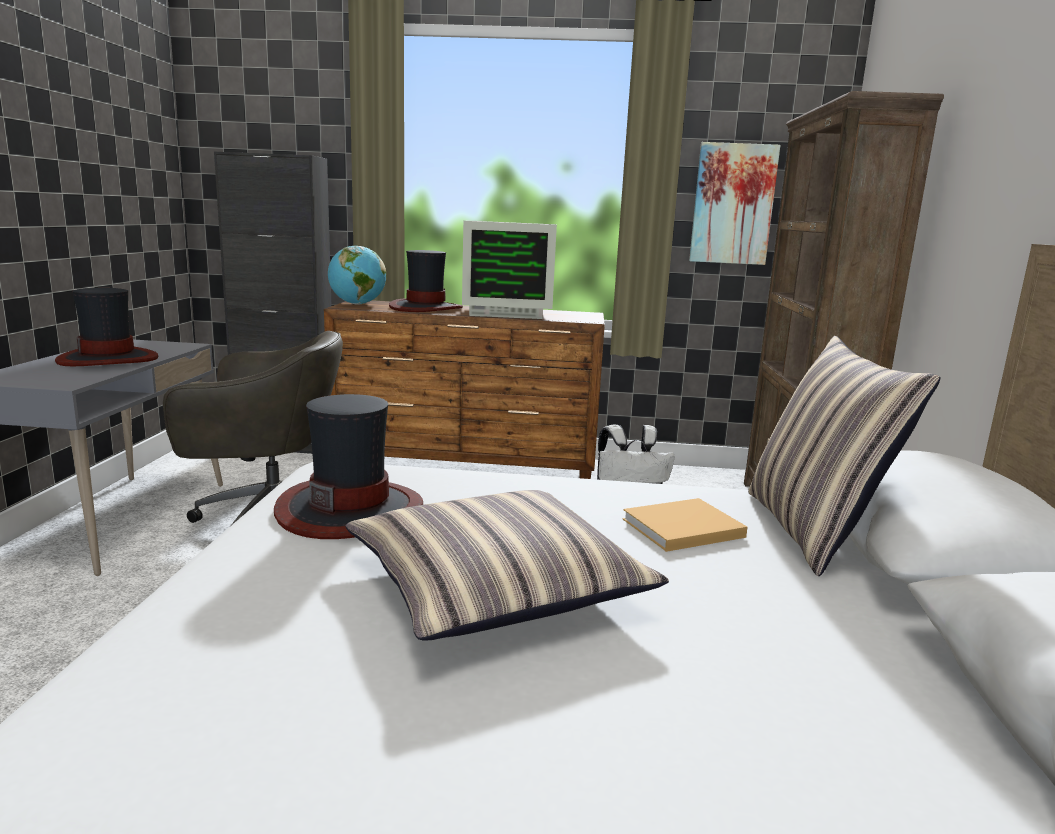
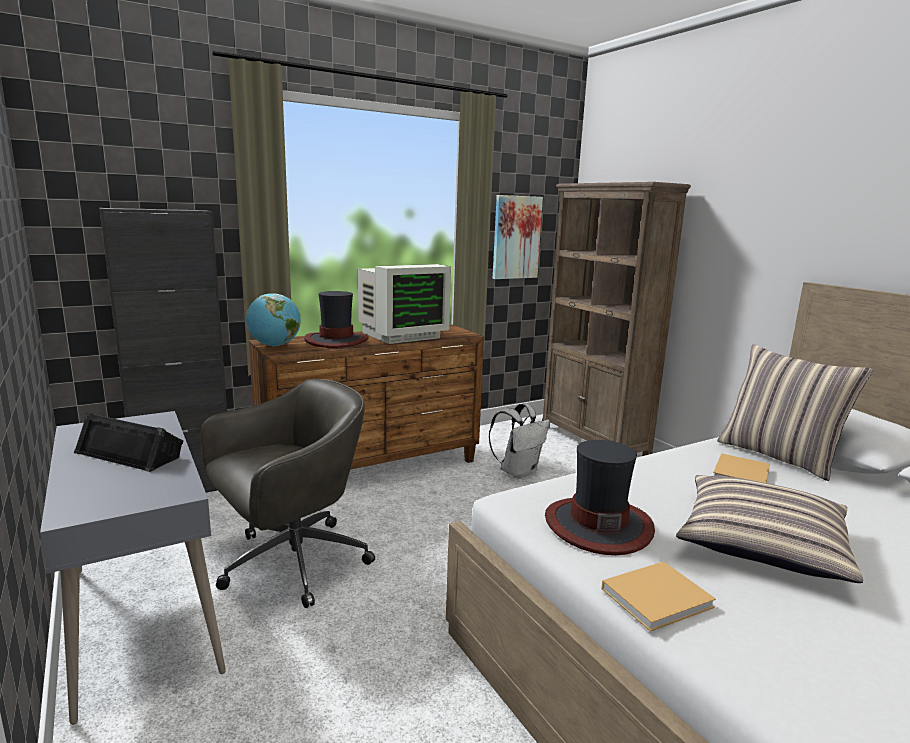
camera: 35 degrees left, 0 degrees up
hat [55,288,158,366] -> black speaker [74,412,183,472]
none -> beige book [601,561,716,632]

